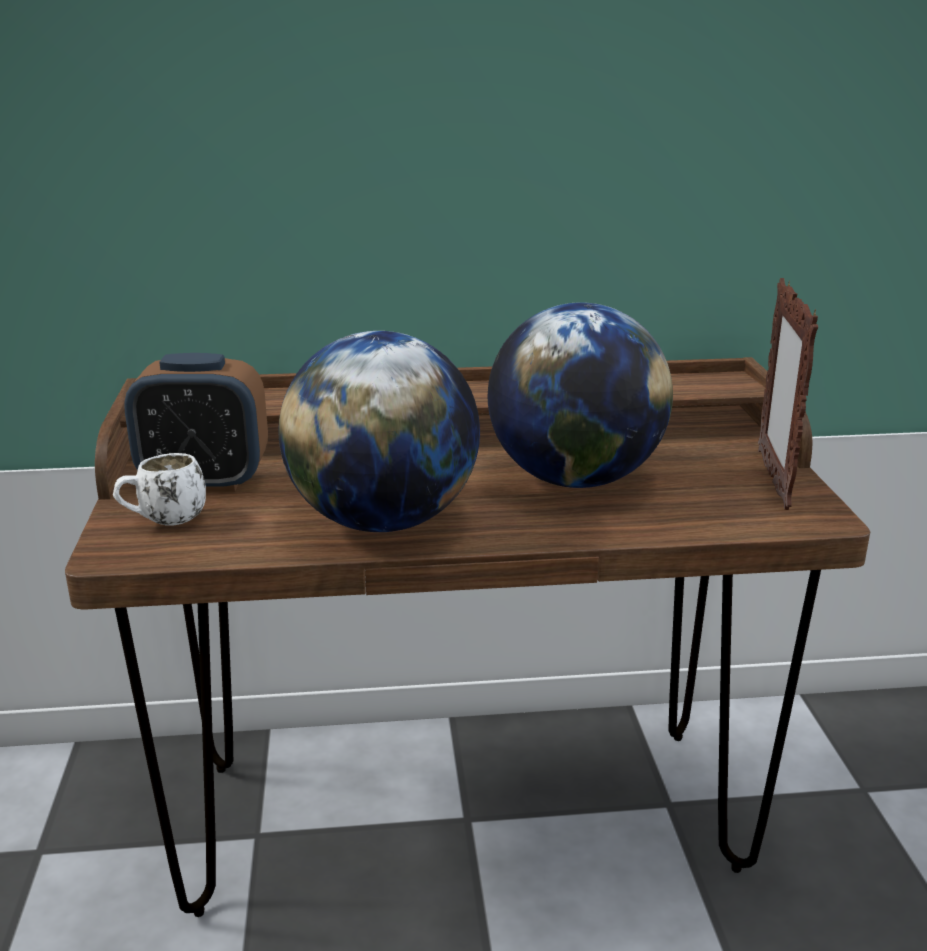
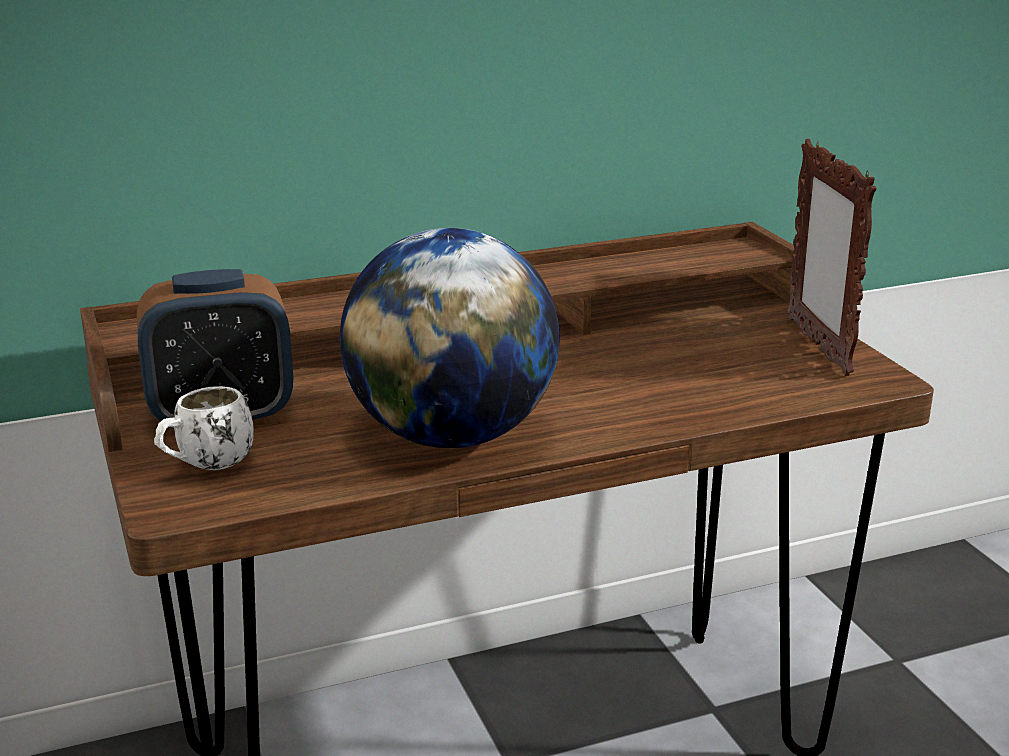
camera: 15 degrees left, 0 degrees up
globe [487,302,673,488] -> none

